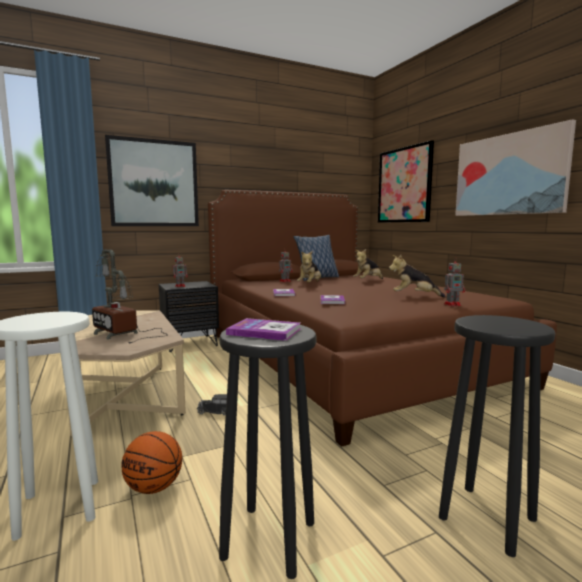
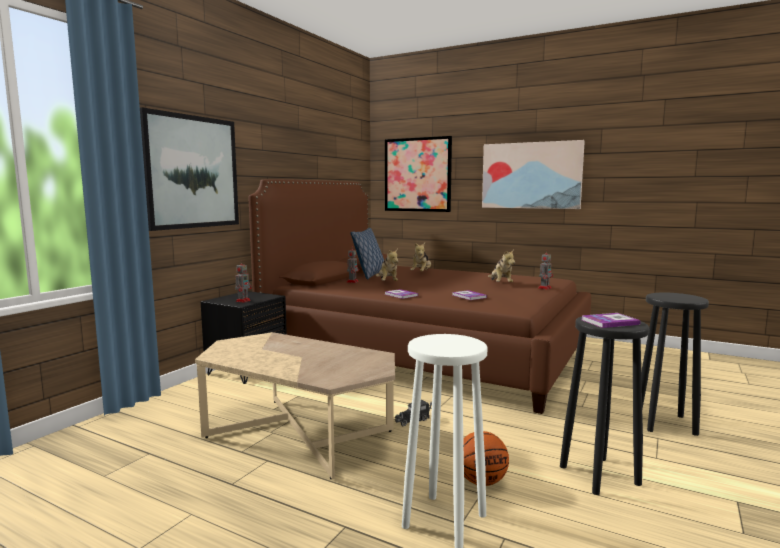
camera: 35 degrees left, 0 degrees up
table lamp [92,249,168,343] -> none
plush toy [389,255,445,298] -> plush toy turned 75 degrees counterclockwise [488,249,515,282]

